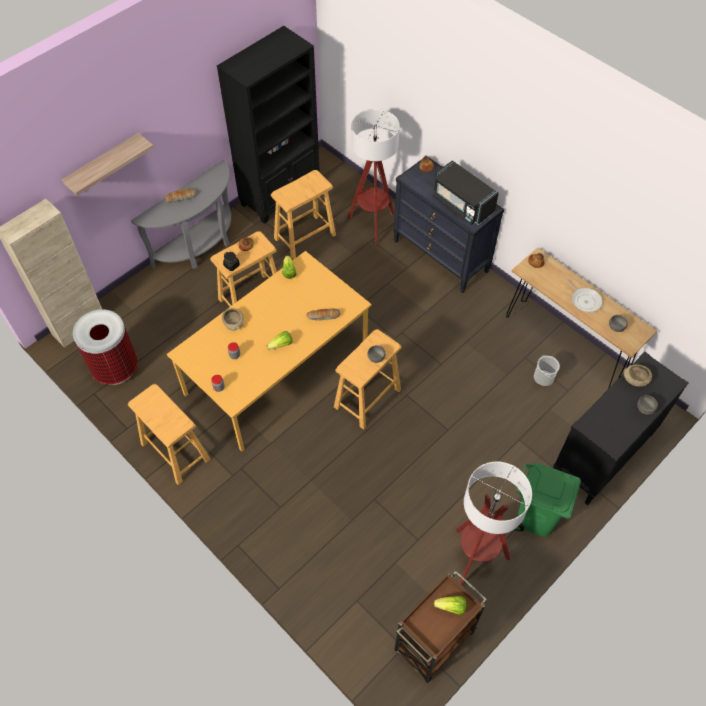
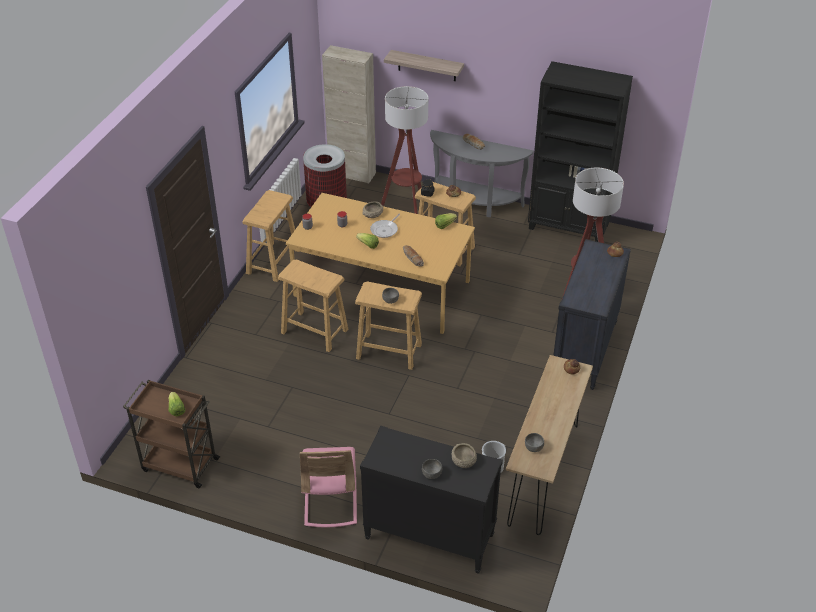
camera: 65 degrees right, 15 degrees down
beige stool [271,170,336,260] -> beige stool moved to [278,260,348,352]
black microwave [433,160,499,225] -> none
floor lamp [456,462,532,586] -> floor lamp moved to [381,86,428,214]
green trash can [514,463,581,537] -> pink chair [300,447,357,527]
frying pan [565,279,602,312] -> frying pan moved to [370,214,400,238]

